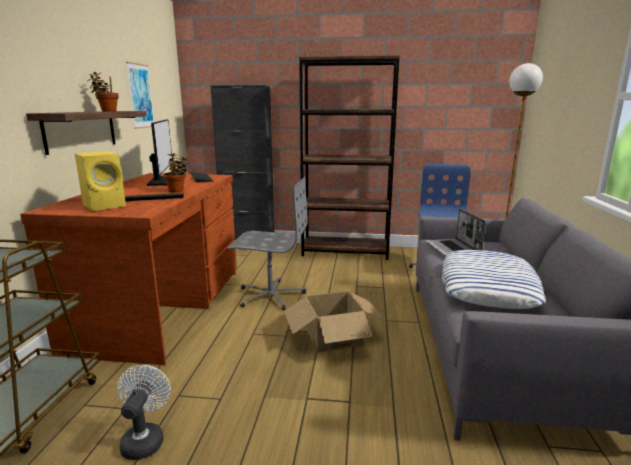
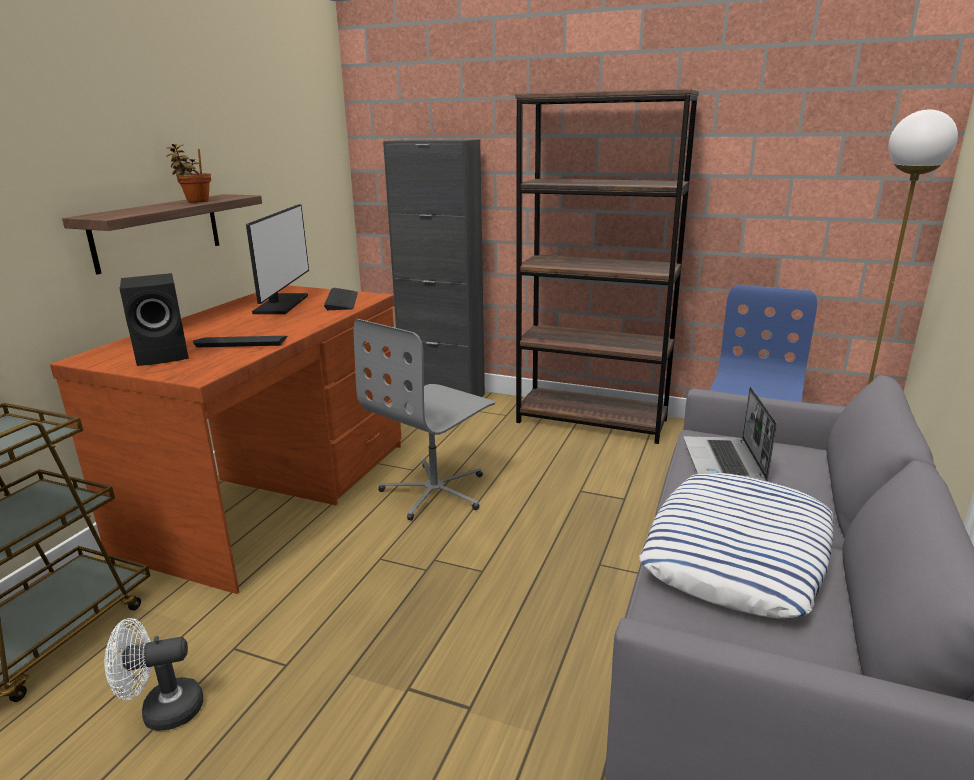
camera: 15 degrees right, 5 degrees up
yellow speaker [74,151,126,211] -> black speaker [119,273,189,366]
white fan [117,365,171,460] -> white fan turned 120 degrees counterclockwise [105,618,203,731]
picture [126,62,154,129] -> none
potted plant [163,153,188,193] -> none
grey office chair [228,176,308,310] -> grey office chair turned 105 degrees clockwise [354,319,495,521]
cardboard box [284,291,386,352] -> none

